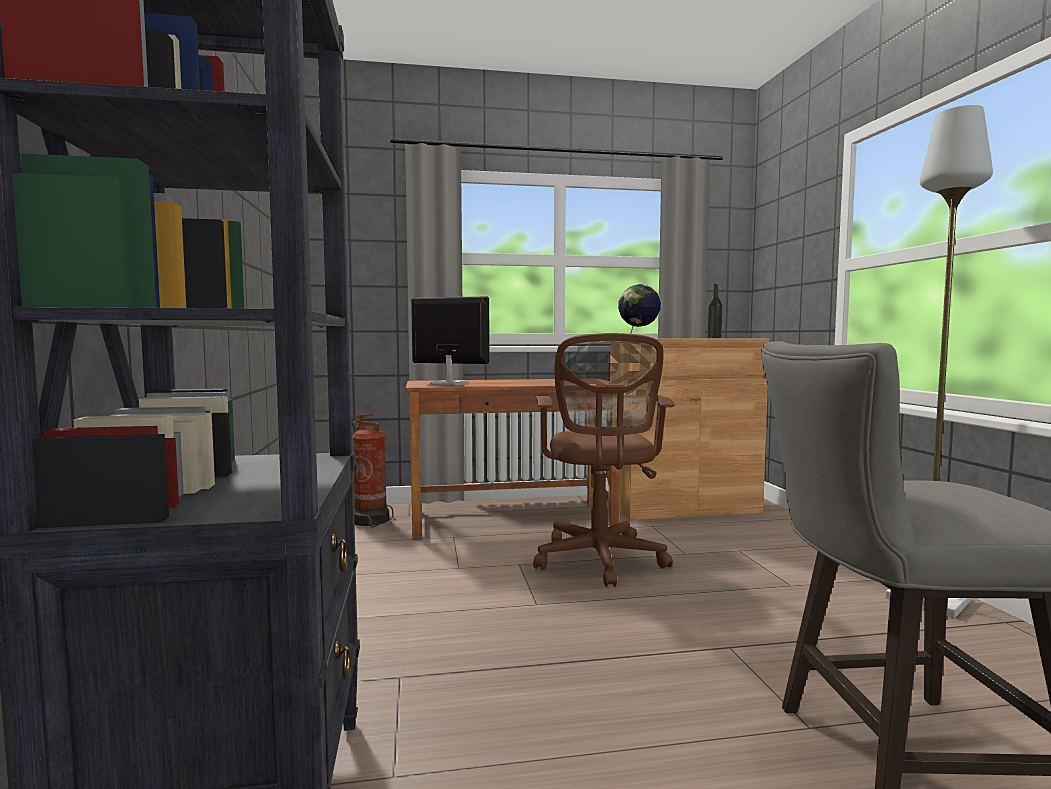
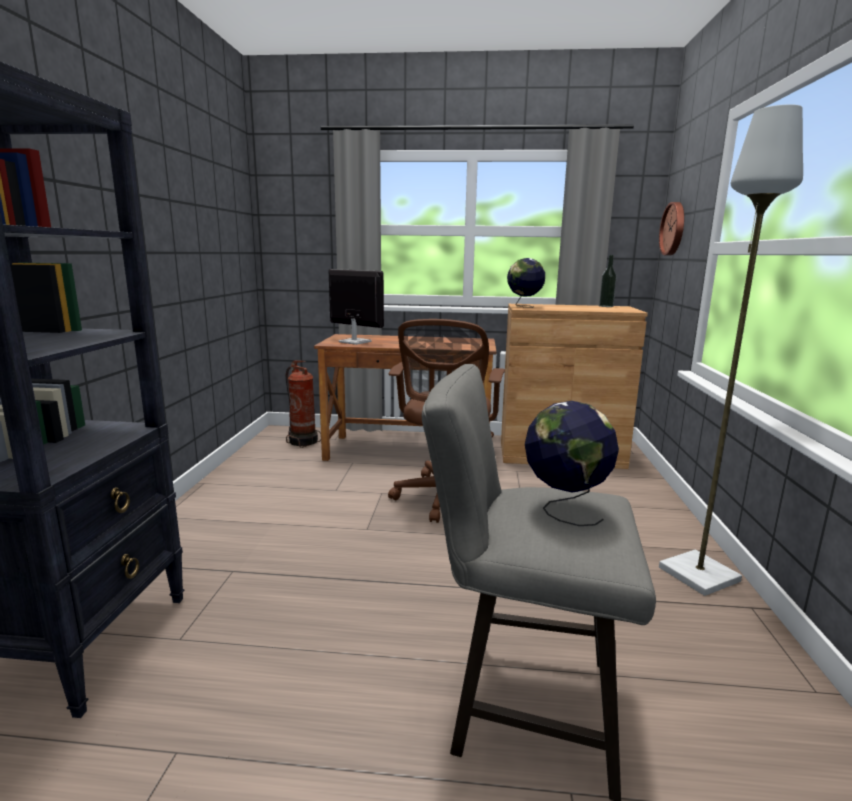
camera: 15 degrees right, 10 degrees up
none -> globe [525,401,619,526]
none -> wall clock [659,202,684,255]

